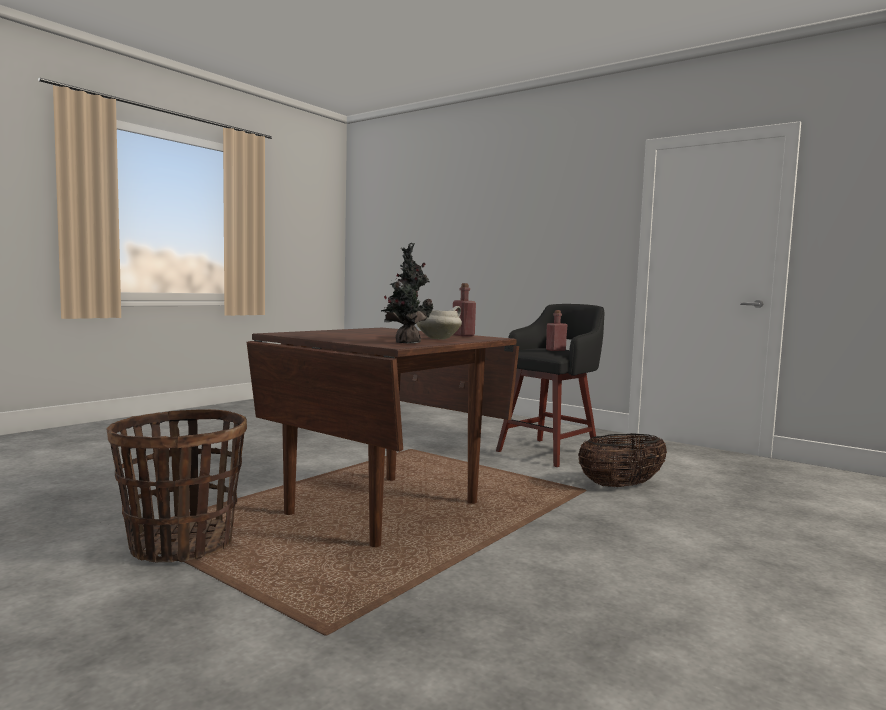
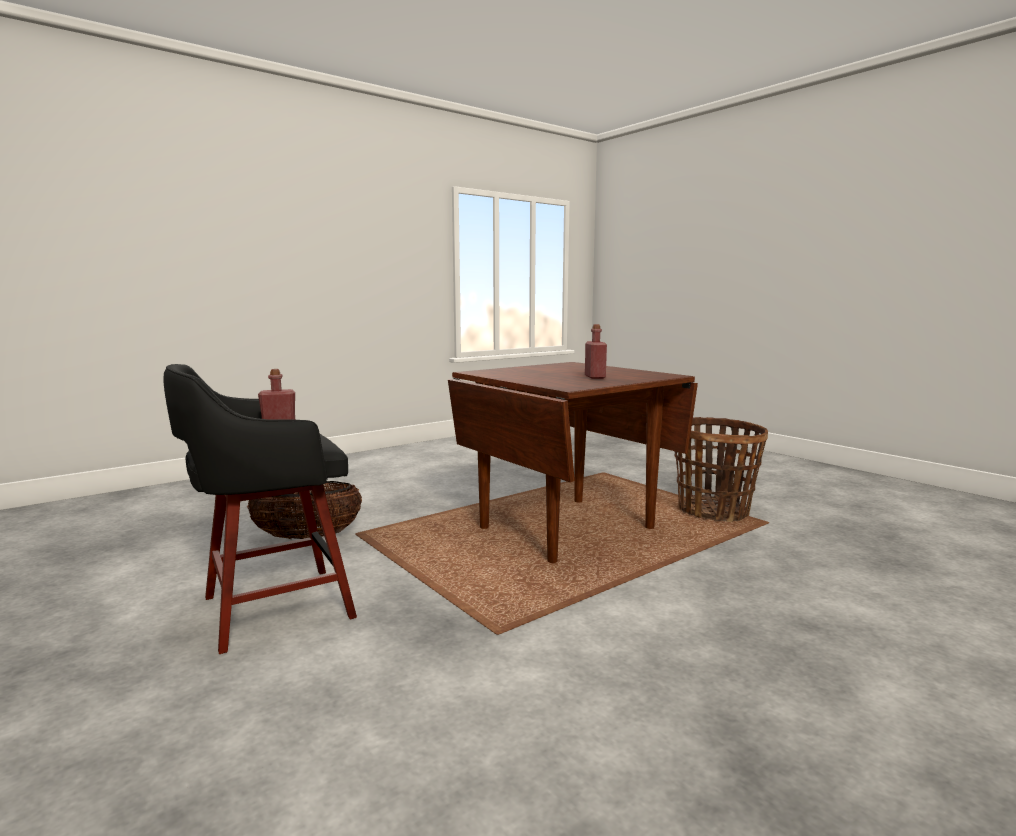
camera: 165 degrees left, 5 degrees up
potted plant [381,243,434,343] -> none
white cooking pot [416,306,462,340] -> none
red bottle [453,283,476,337] -> red bottle moved to [585,324,607,379]

